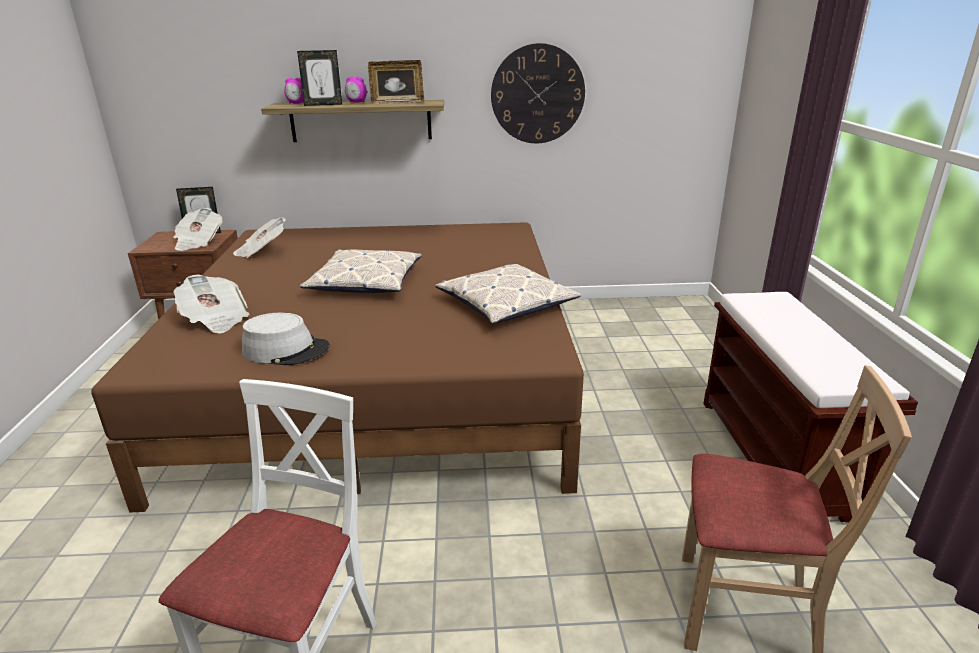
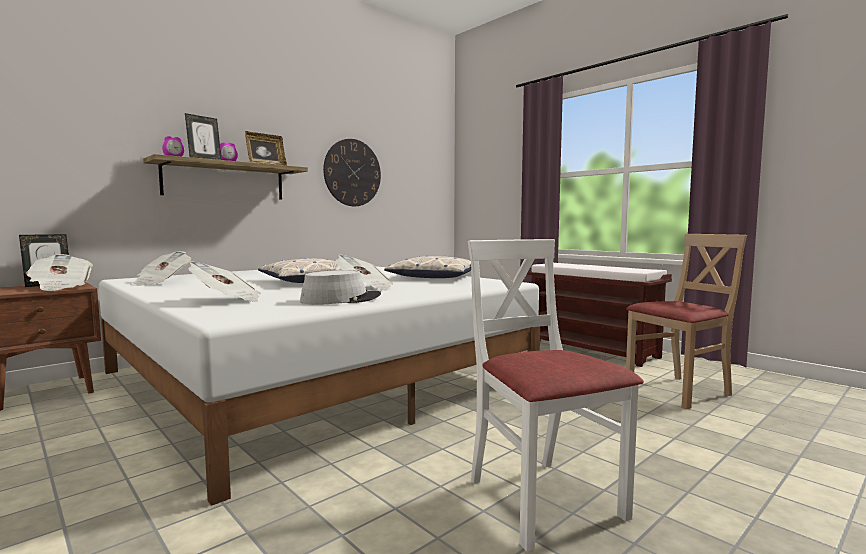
camera: 40 degrees left, 20 degrees down
brown bed [91,222,584,513] -> white bed [99,266,540,506]
none -> newspaper [335,255,393,291]

